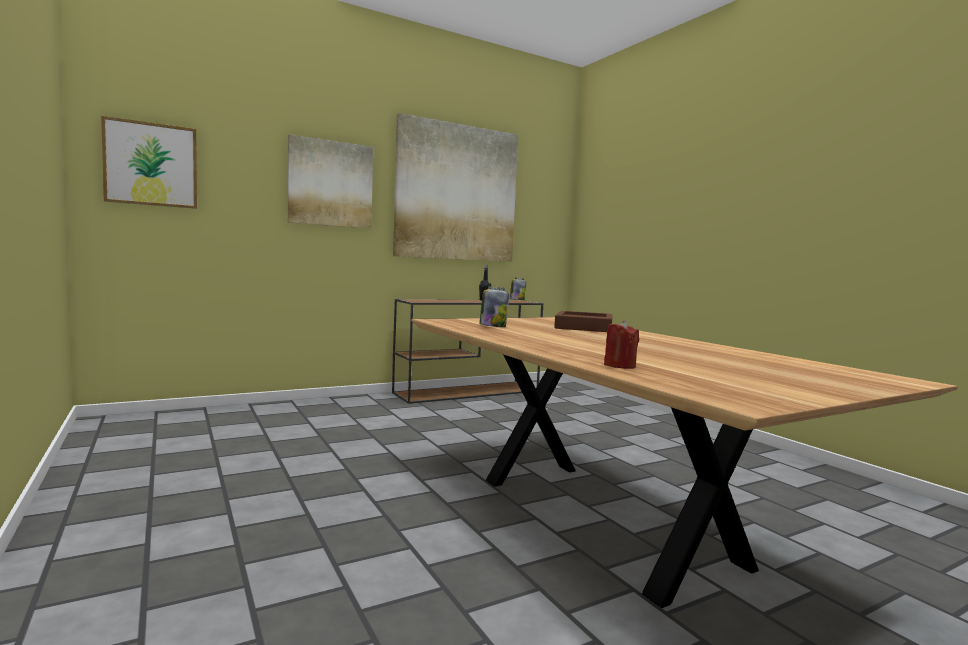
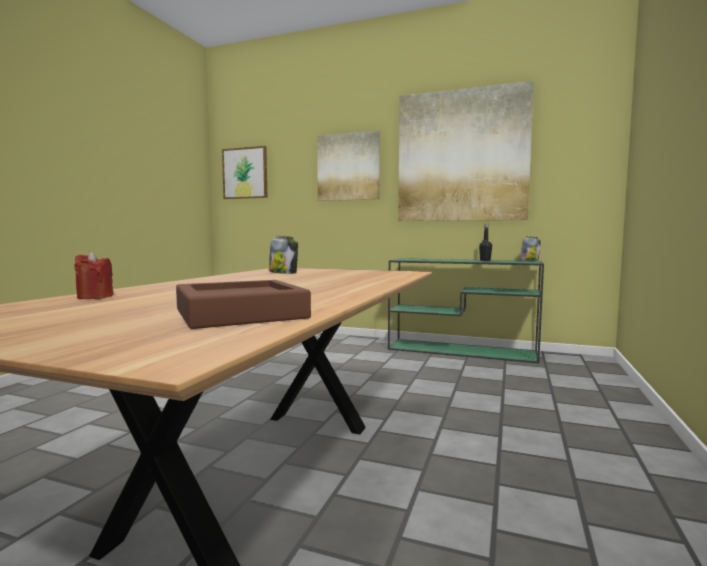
camera: 50 degrees right, 0 degrees up
brown console table [392,299,543,404] -> green console table [388,258,544,364]
brown tray [554,311,613,332] -> brown tray moved to [176,280,311,329]

